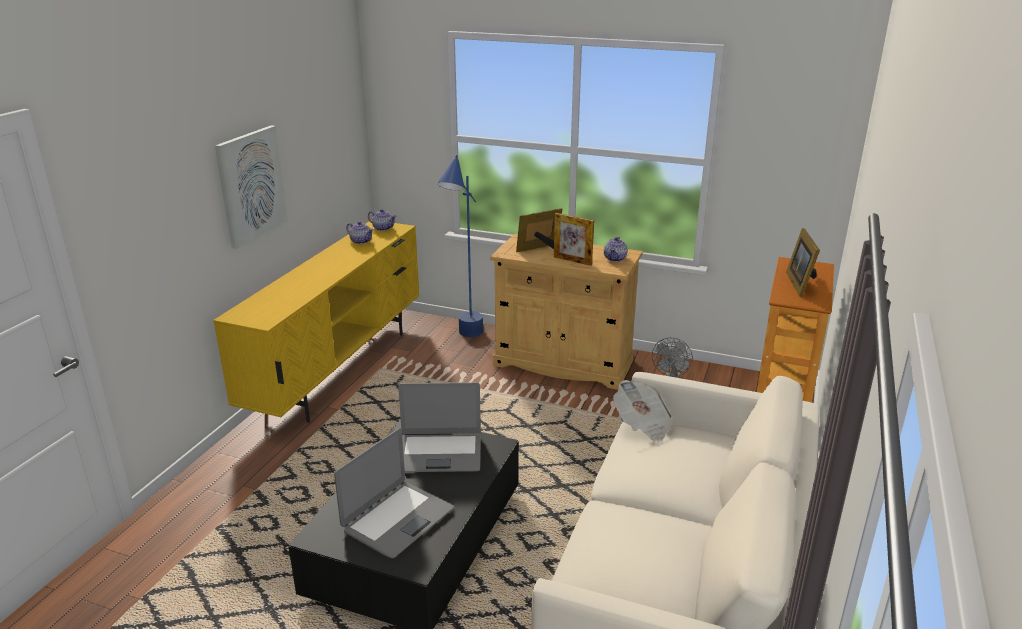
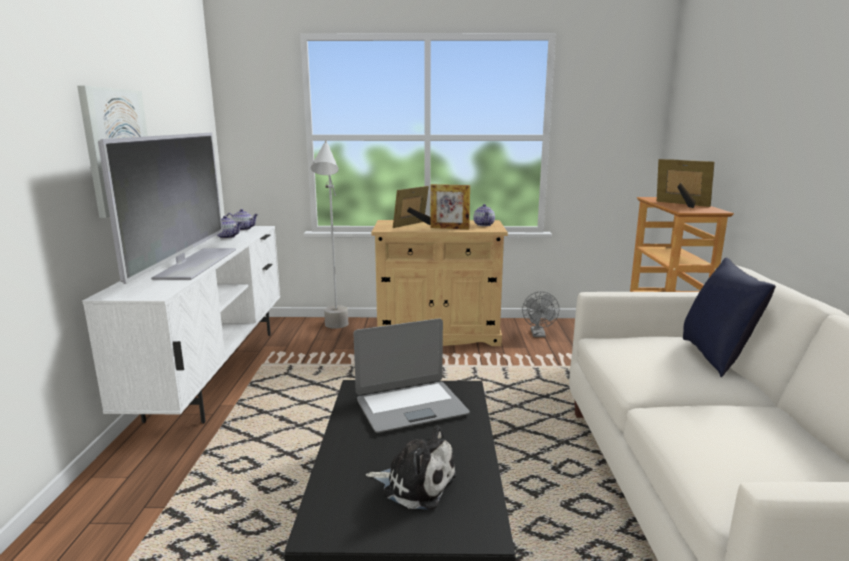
camera: 20 degrees left, 10 degrees down
yellow tv stand [213,220,419,423] -> white tv stand [82,226,280,424]
laptop [334,428,454,558] -> plush toy [366,426,457,510]
blue floor lamp [437,155,483,337] -> grey floor lamp [311,140,348,329]
newspaper [613,380,675,443] -> none
picture frame [786,228,820,297] -> picture frame turned 150 degrees clockwise [657,159,715,208]
none -> television [98,133,236,284]
none -> blue pillow [683,257,776,377]

